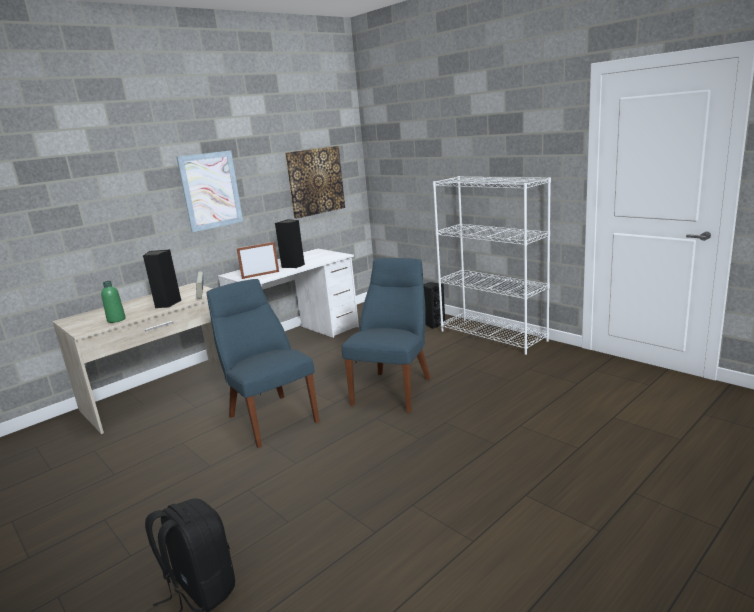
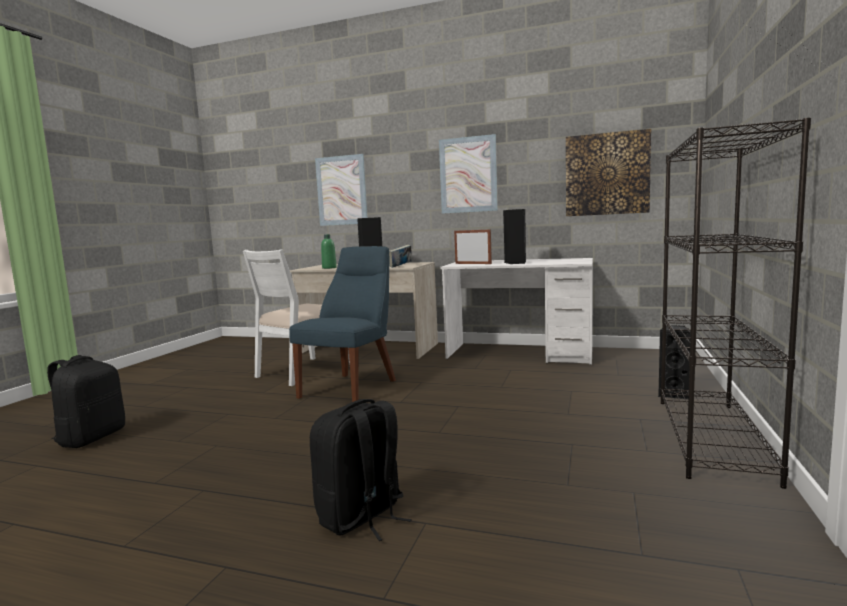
camera: 60 degrees right, 10 degrees down
blue chair [342,258,431,413] -> none
white bookcase [433,176,551,355] -> black bookcase [660,118,811,489]
none -> white chair [243,249,350,386]
none -> black backpack [310,399,412,541]
none -> picture [315,154,368,226]

